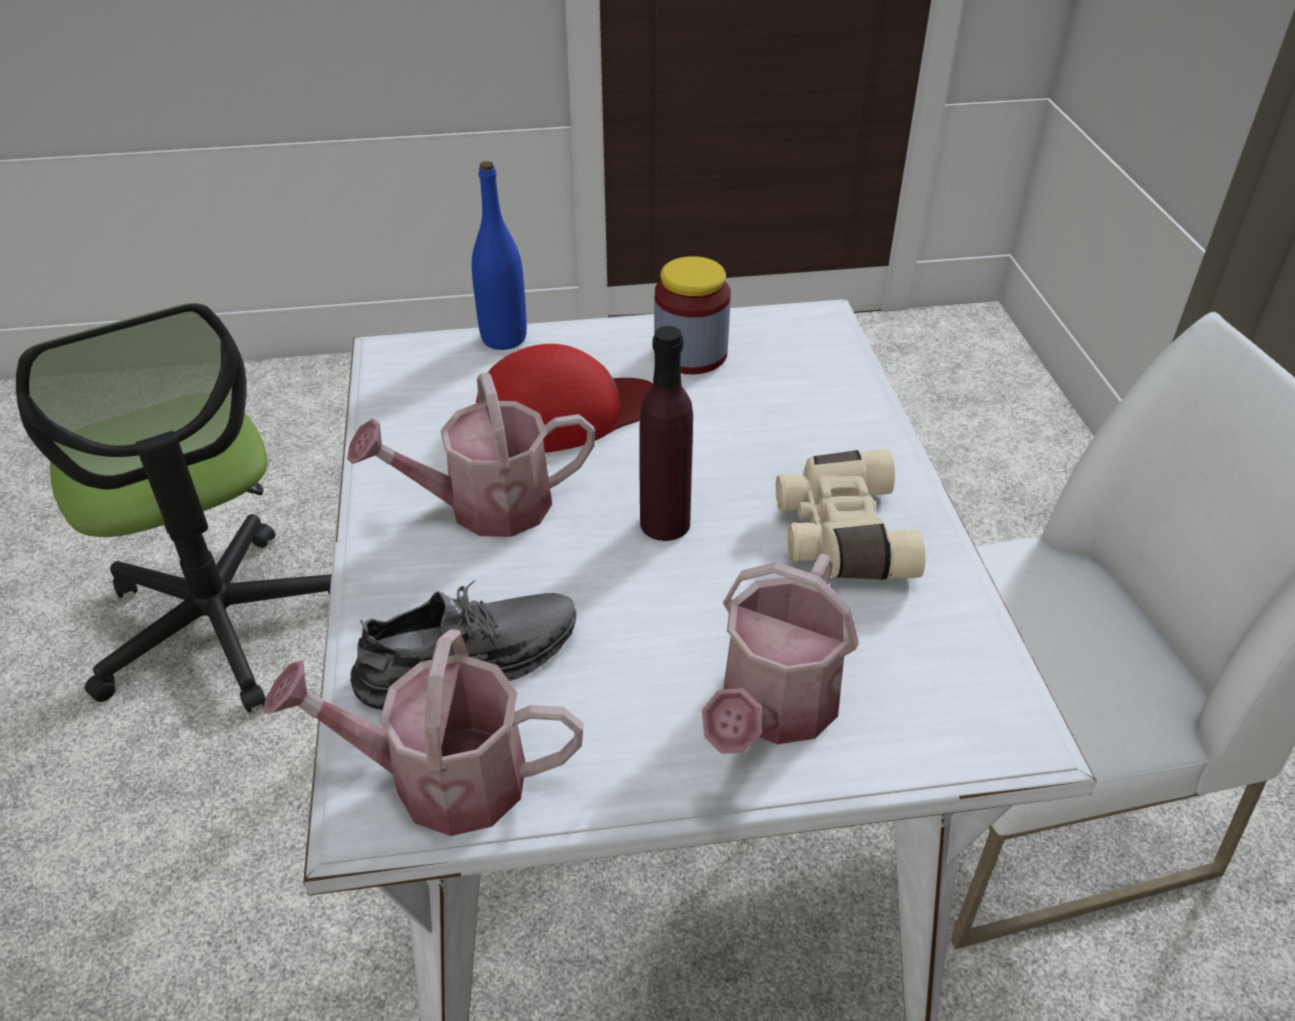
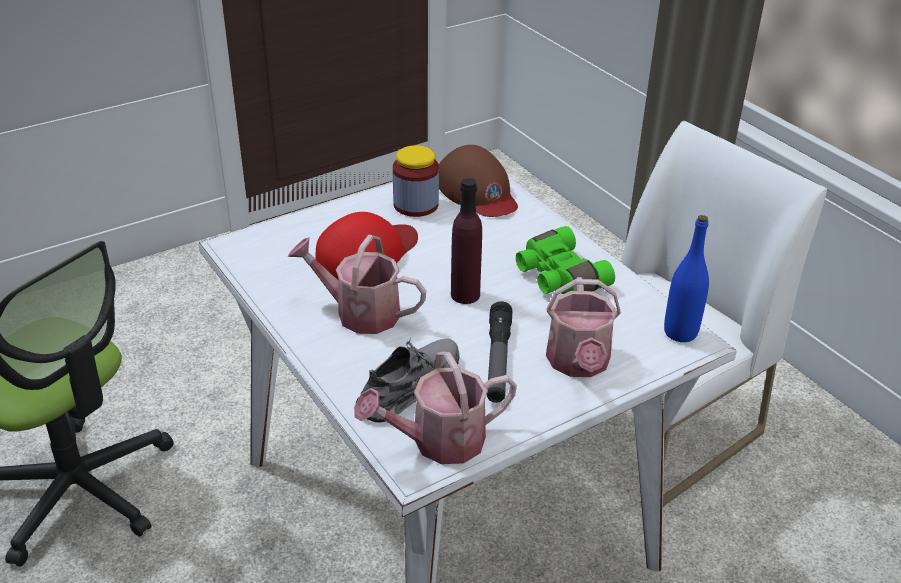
camera: 25 degrees left, 5 degrees down
watering can [347,372,595,537] -> watering can turned 60 degrees clockwise [288,235,426,334]
blue bottle [472,161,527,350] -> blue bottle moved to [664,215,709,342]
beige binoculars [776,450,925,579] -> green binoculars [516,226,615,294]
none -> brown cap [439,145,518,217]
none -> flashlight [487,301,512,403]

